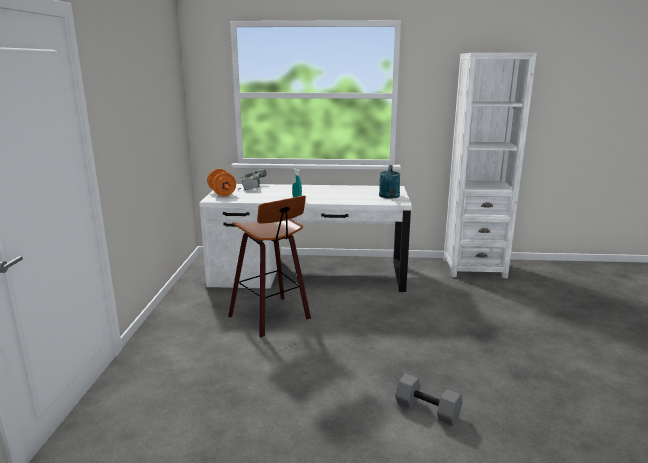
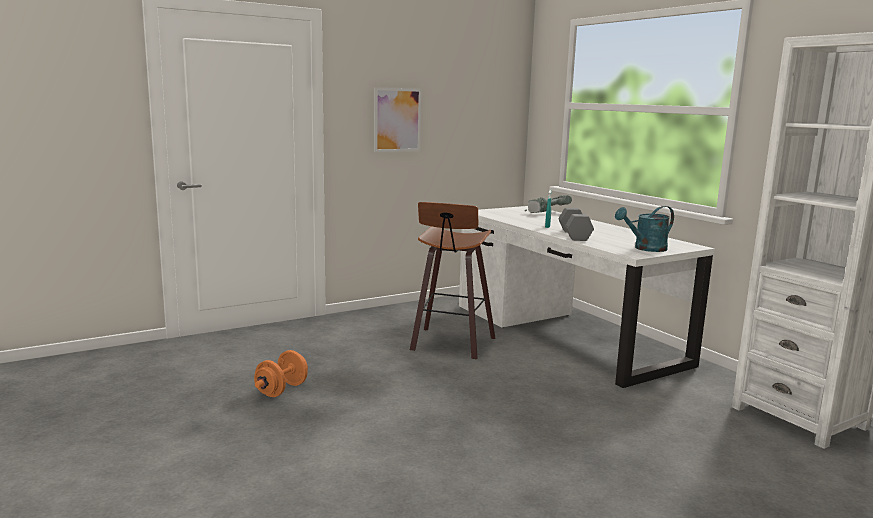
camera: 55 degrees right, 5 degrees down
orange dumbbell [207,169,236,196] -> orange dumbbell moved to [254,350,308,397]
grey dumbbell [395,374,463,426] -> grey dumbbell moved to [558,208,594,241]
none -> picture [374,87,422,152]

